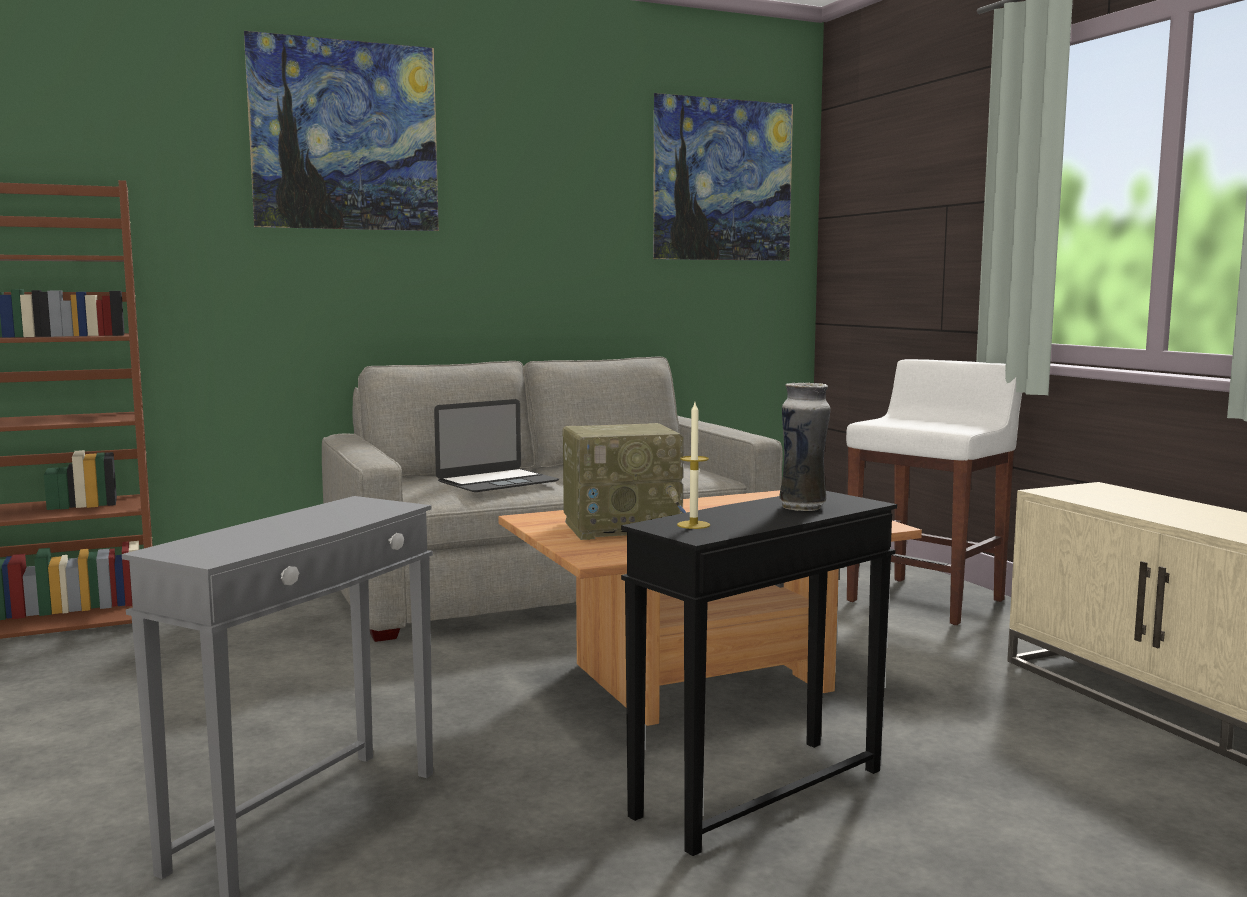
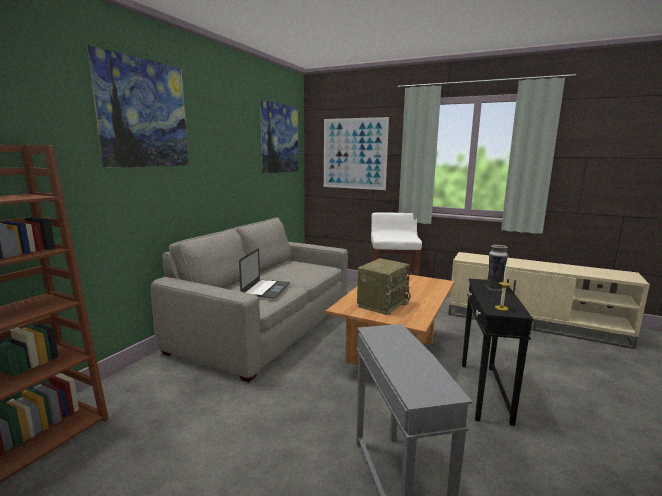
camera: 40 degrees left, 5 degrees up
none -> picture [324,117,389,190]

